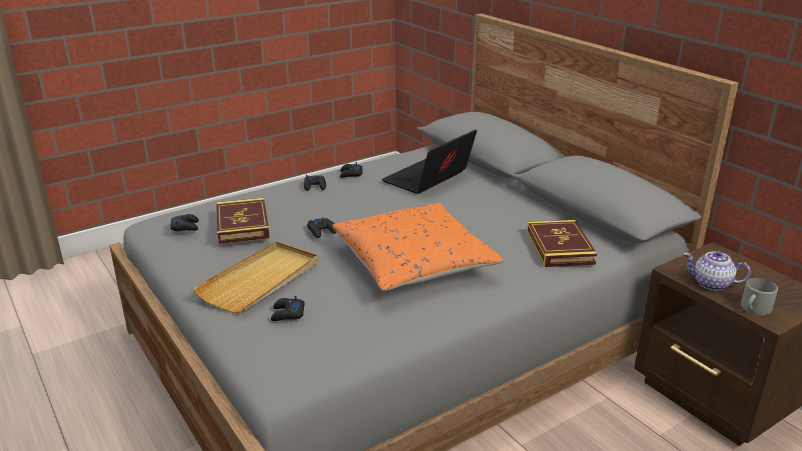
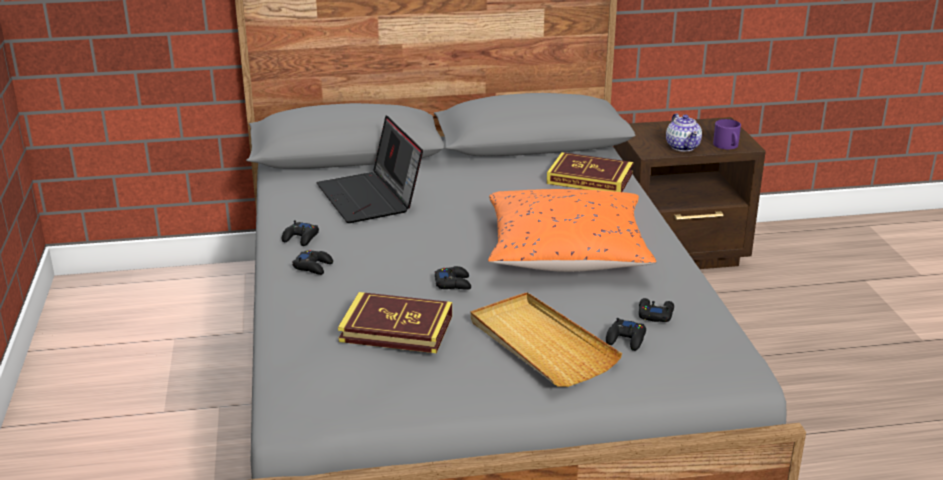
camera: 65 degrees left, 0 degrees up
black game controller [170,214,199,231] -> black game controller moved to [639,298,674,322]
teapot [683,251,751,291] -> teapot turned 60 degrees counterclockwise [666,113,702,152]
grey mug [741,278,778,316] -> purple mug [713,119,741,149]

